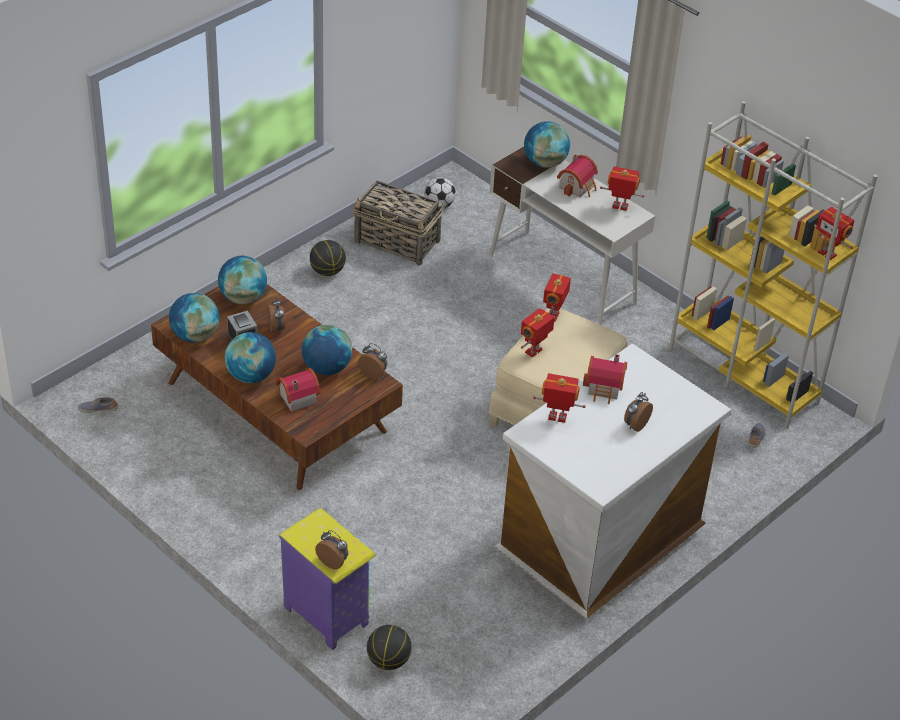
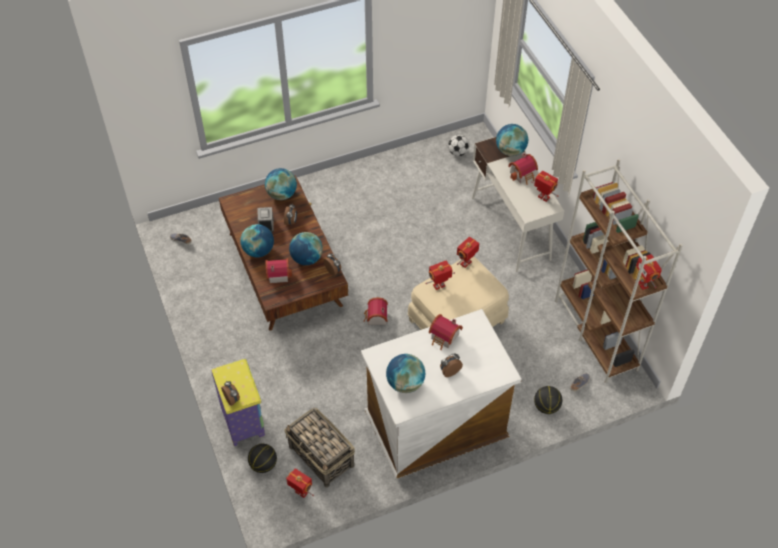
camera: 25 degrees right, 10 degrees up
globe [169,293,219,343] -> globe moved to [386,354,425,393]
basketball [310,240,346,276] -> basketball moved to [534,386,562,414]
basket [353,181,443,266] -> basket moved to [284,408,355,488]
toy robot [533,373,586,423] -> toy robot moved to [286,468,314,498]
yellow bookcase [669,101,878,429] -> brown bookcase [555,159,683,383]
none -> toy house [364,297,388,325]

